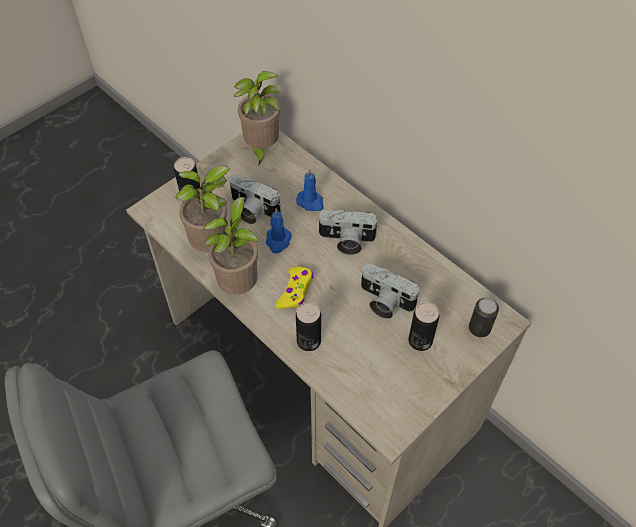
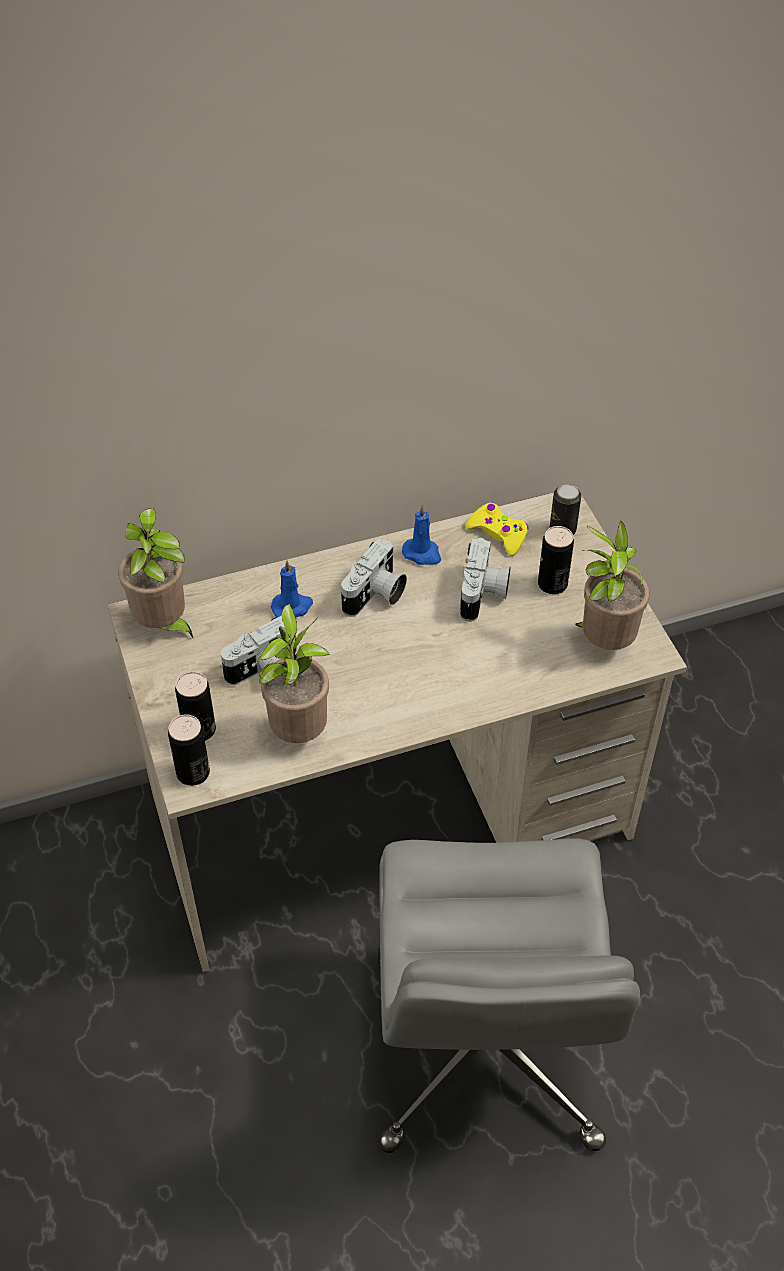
camera: 65 degrees left, 5 degrees down
potted plant [203,197,259,295] -> potted plant moved to [575,520,649,650]
blue candle [266,208,292,253] -> blue candle moved to [402,505,441,565]
yellow game controller [275,266,313,309] -> yellow game controller moved to [465,503,528,556]
can [296,302,321,351] -> can moved to [168,714,210,786]
camera [361,264,419,319] -> camera turned 45 degrees counterclockwise [460,537,511,622]

